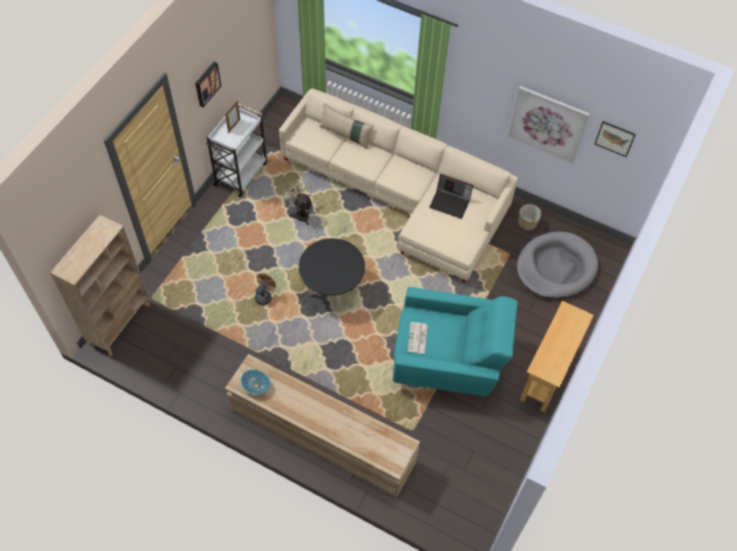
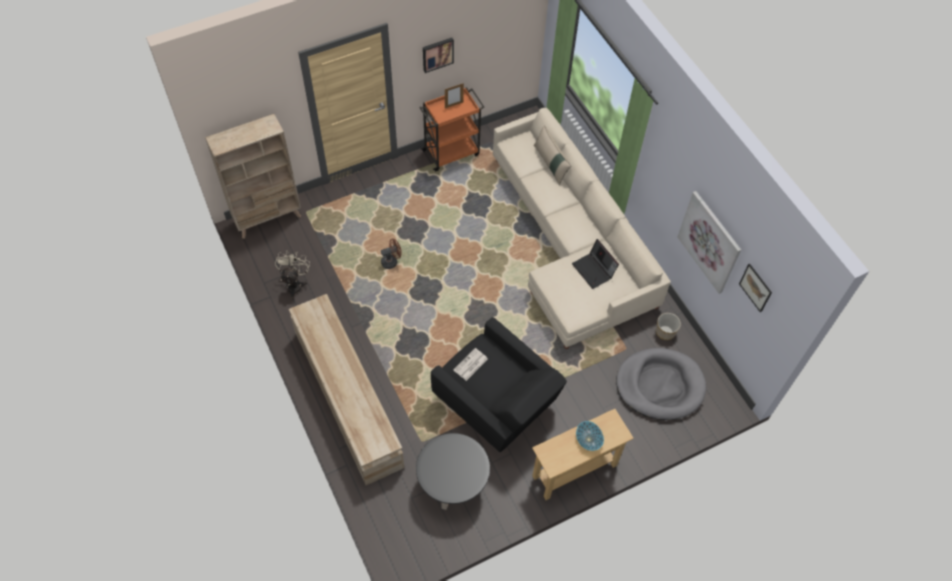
camera: 35 degrees right, 0 degrees up
white cart [206,104,267,198] -> orange cart [419,87,484,172]
bowl [241,369,270,395] -> bowl moved to [576,421,604,451]
beige fan [280,179,313,225] -> beige fan moved to [275,250,310,299]
black coffee table [299,238,365,309] -> black coffee table moved to [416,433,490,510]
turquoise armchair [393,287,518,396] -> black armchair [431,317,567,452]

